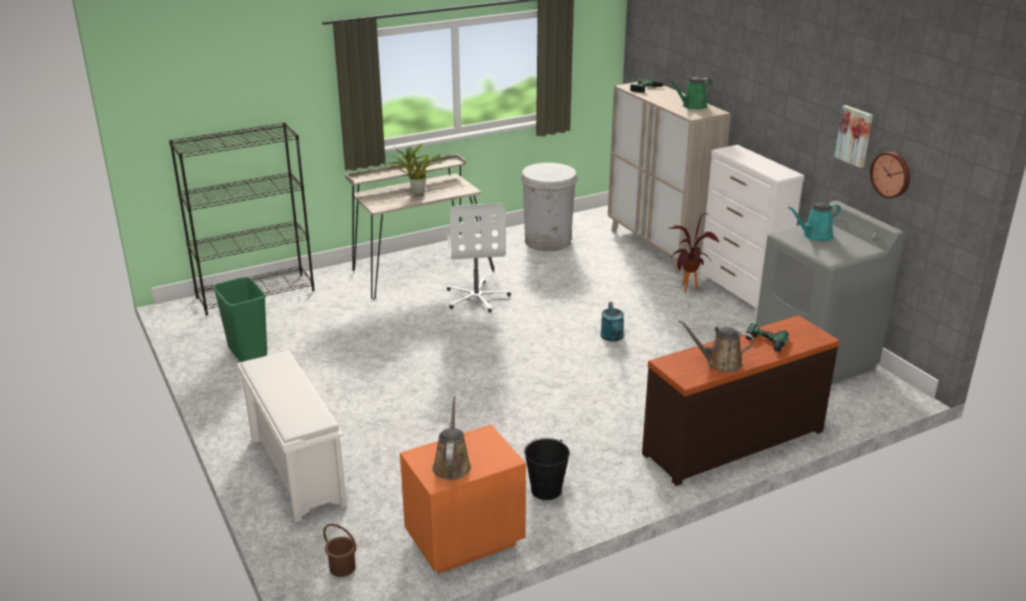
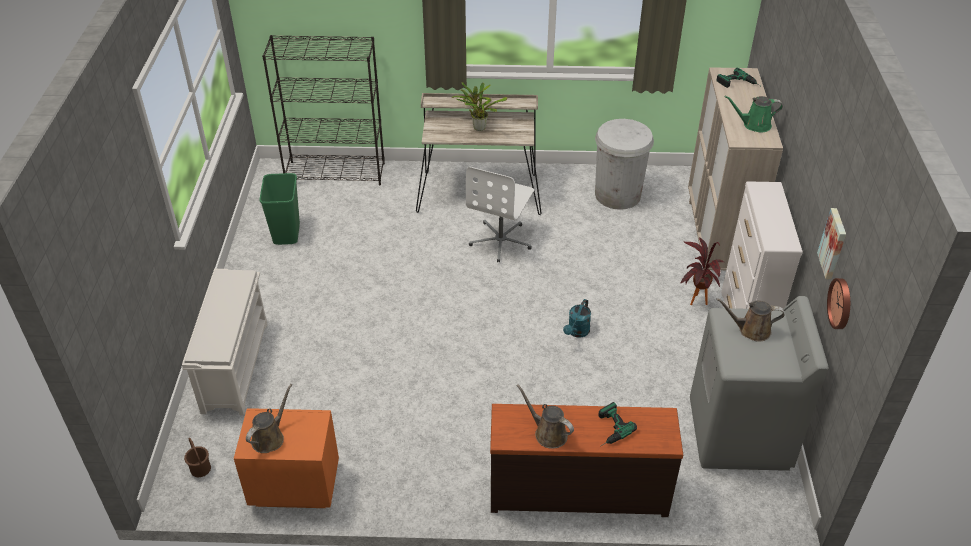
camera: 30 degrees right, 15 degrees up
black bucket [524,438,570,500] -> none
turquoise watering can [788,203,841,241] -> brown watering can [716,298,785,342]

